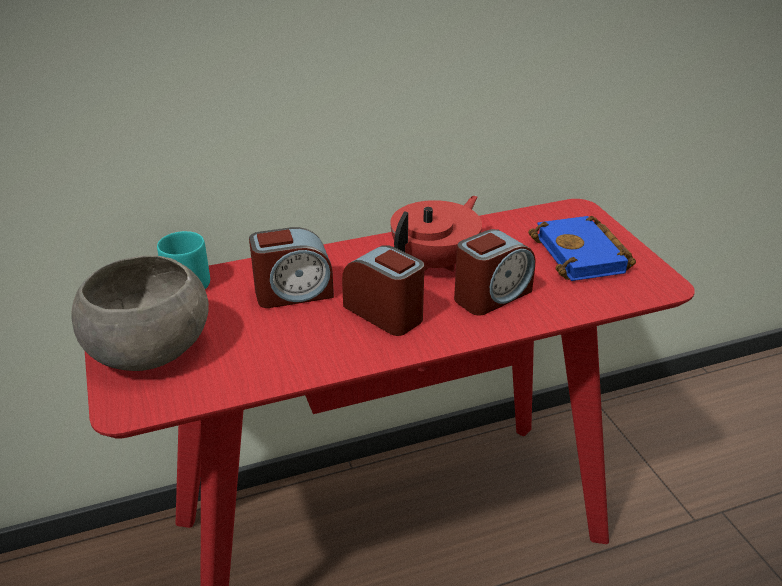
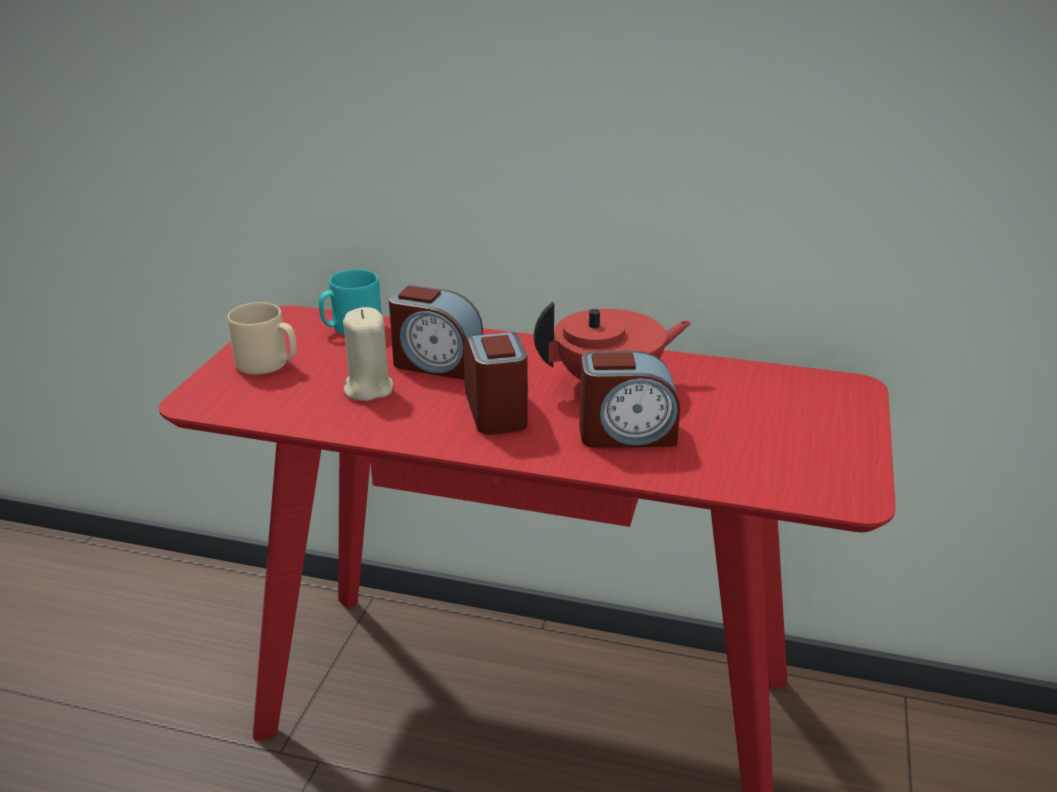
camera: 35 degrees right, 5 degrees down
grey bowl [71,255,209,371] -> beige mug [228,302,297,375]
blue book [528,216,636,281] -> none
none -> beige candle [343,307,393,401]

